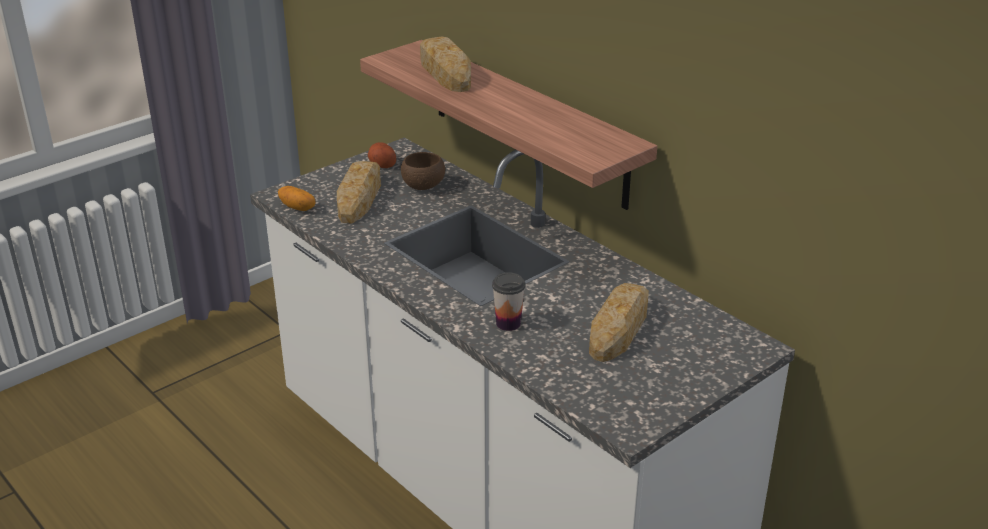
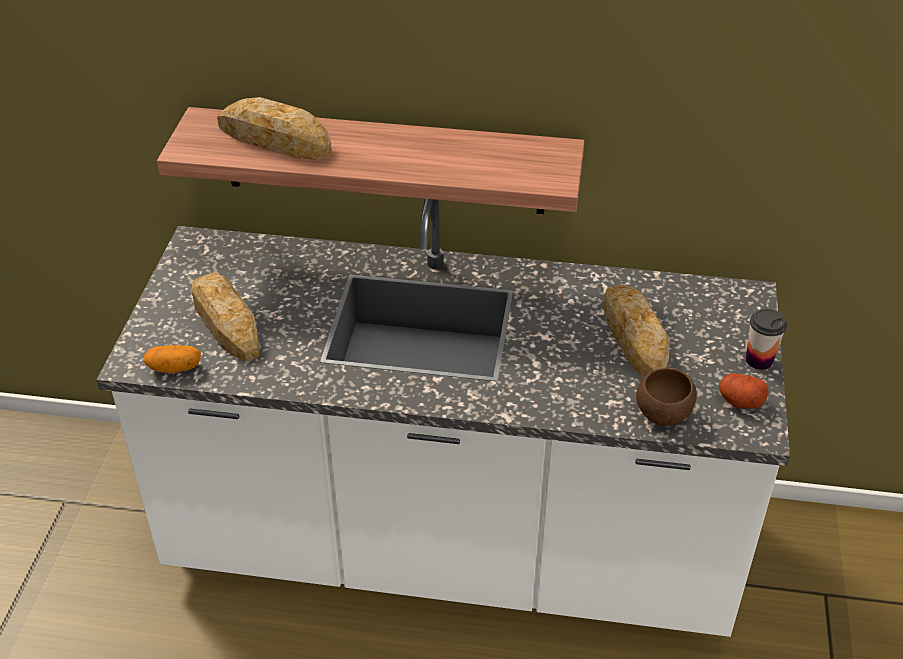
camera: 40 degrees left, 10 degrees up
potato [368,142,396,168] -> potato moved to [719,373,769,409]
brown bowl [401,152,445,190] -> brown bowl moved to [636,368,697,426]
cup [492,272,526,331] -> cup moved to [746,309,787,370]

